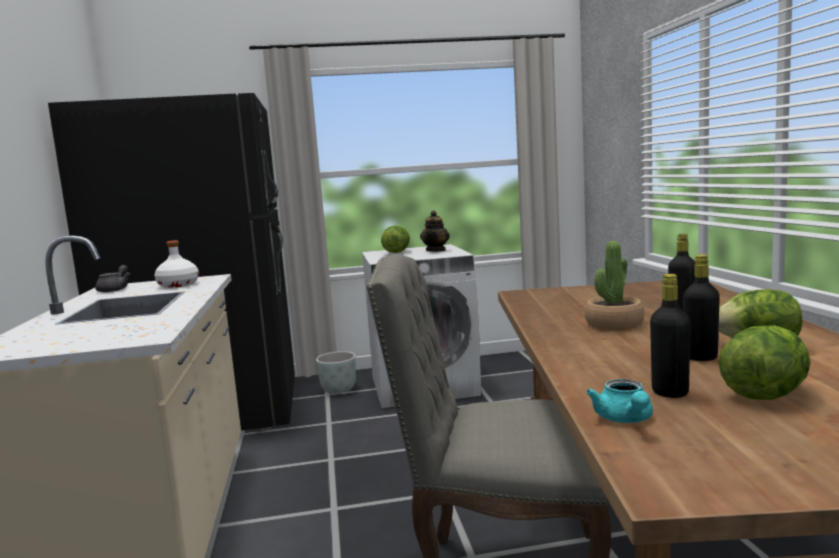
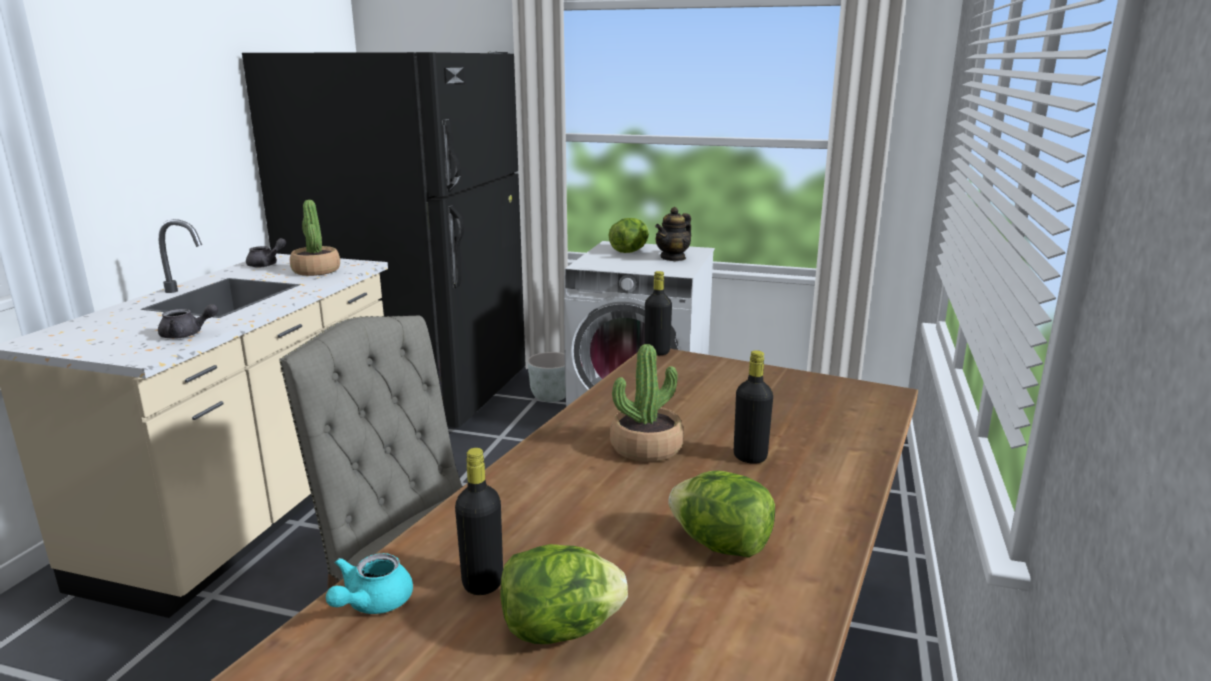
camera: 25 degrees right, 10 degrees up
white bottle [154,240,199,288] -> potted plant [290,200,340,276]
black bottle [683,255,720,361] -> black bottle moved to [645,271,672,355]
none -> grey teapot [158,304,218,339]

